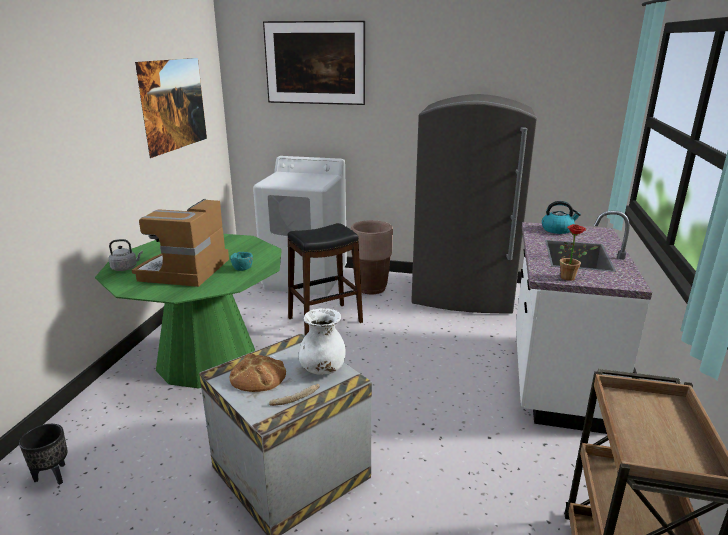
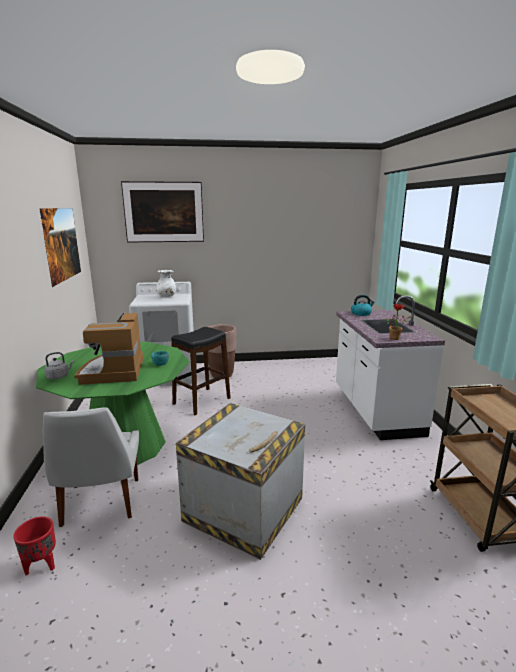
camera: 20 degrees left, 5 degrees down
black planter [19,424,68,485] -> red planter [13,516,56,575]
bread [230,353,286,392] -> none
white vase [299,308,346,375] -> white vase moved to [156,270,176,297]
grey fridge [411,94,537,314] -> none
none -> white chair [43,407,139,527]

